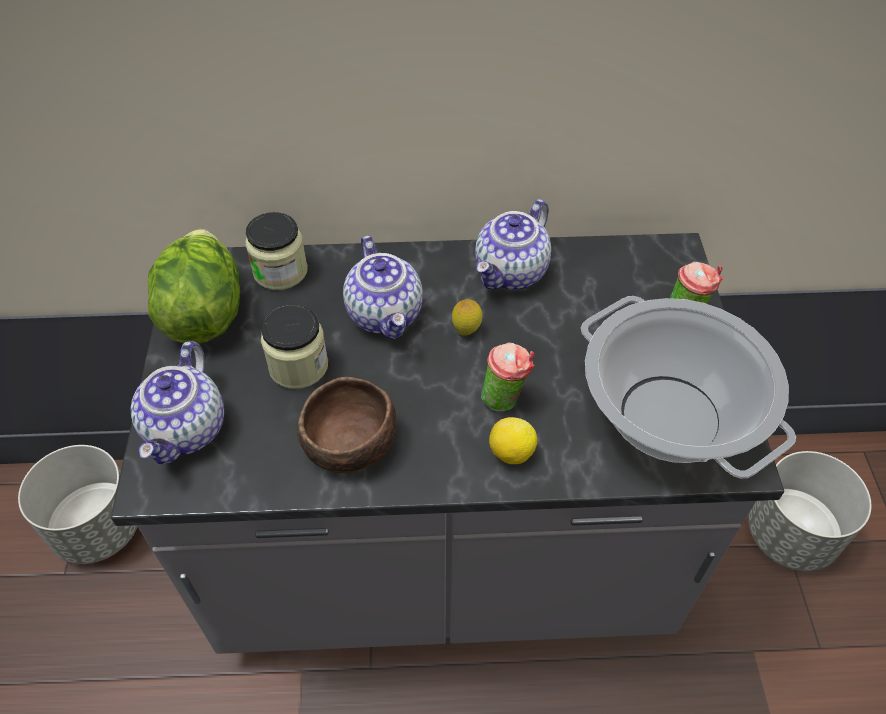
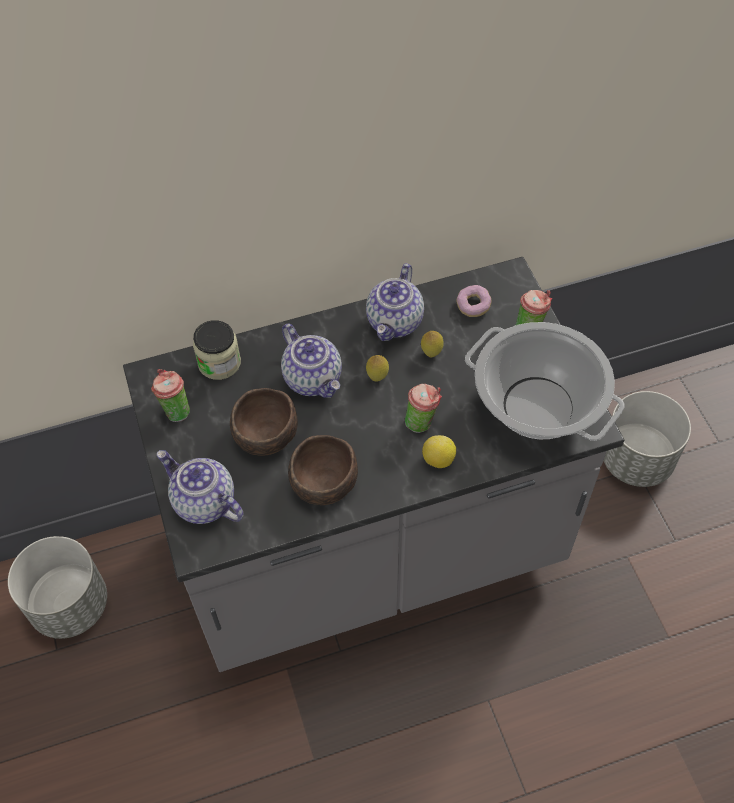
camera: 15 degrees left, 5 degrees up
teapot [131,341,224,465] -> teapot turned 135 degrees clockwise [157,450,244,524]
lettuce [148,229,240,344] -> cup [151,369,190,422]
jar [261,305,328,389] -> brown bowl [230,388,298,455]
none -> lemon [421,331,444,357]
none -> donut [457,285,492,317]

